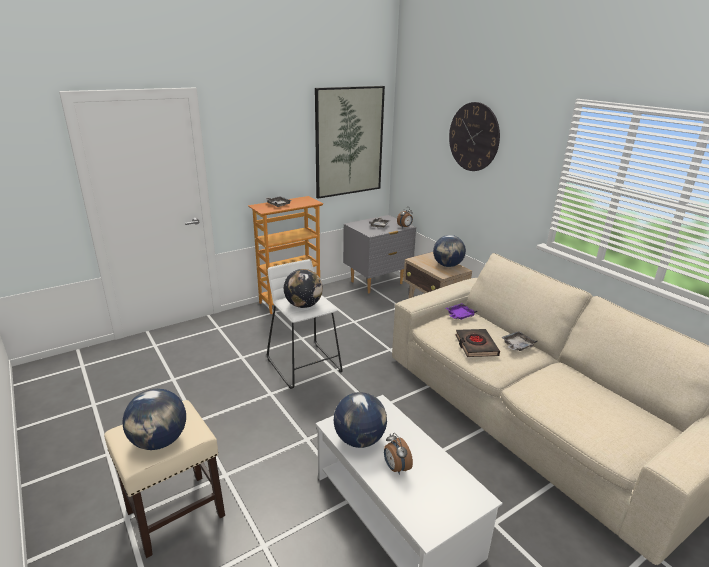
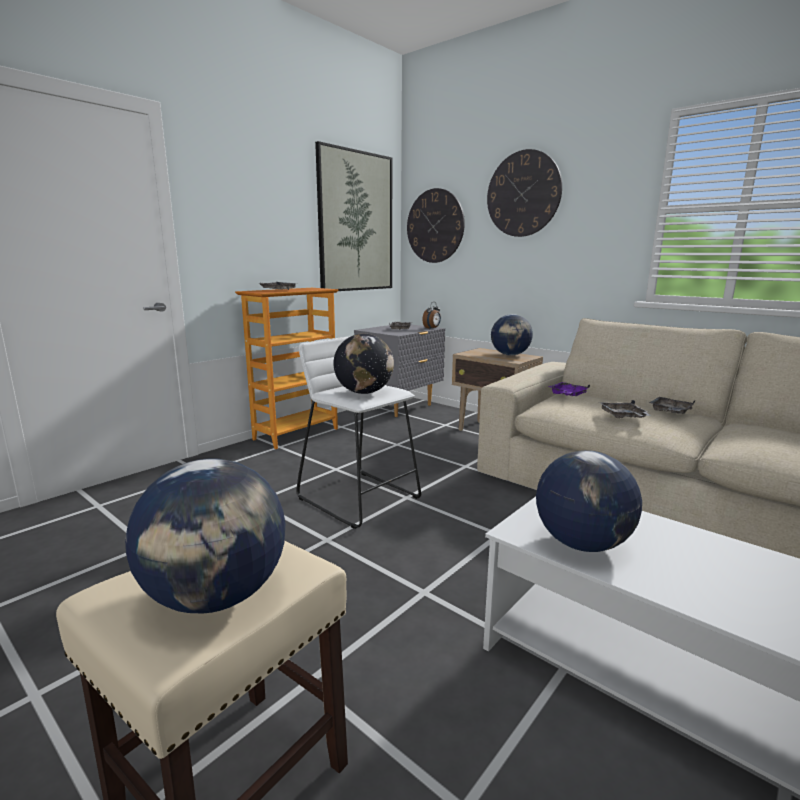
camera: 15 degrees left, 10 degrees down
alarm clock [384,433,413,475] -> none
black book [455,329,500,357] -> grey tray [599,400,651,418]
none -> wall clock [407,188,465,263]

